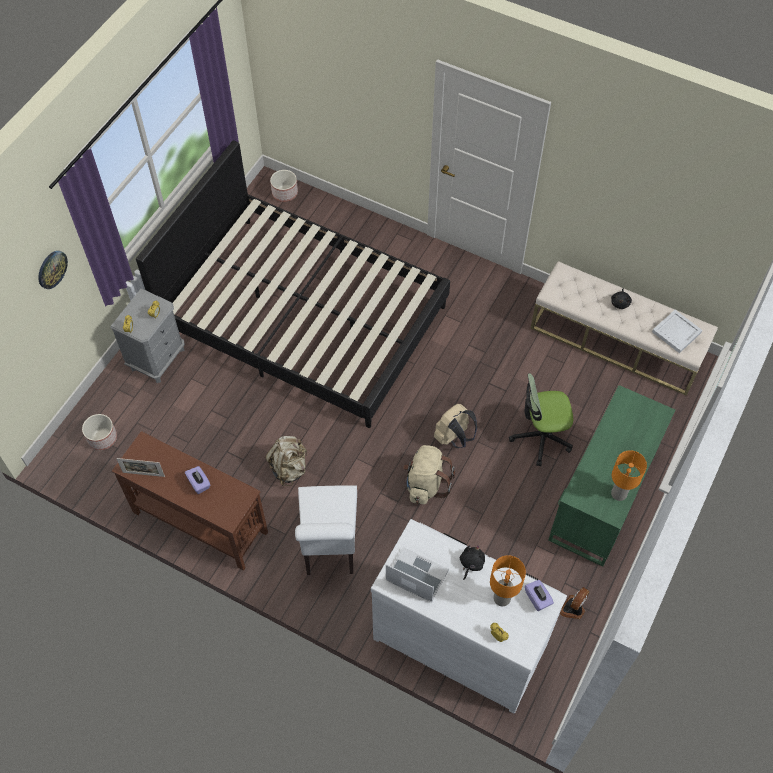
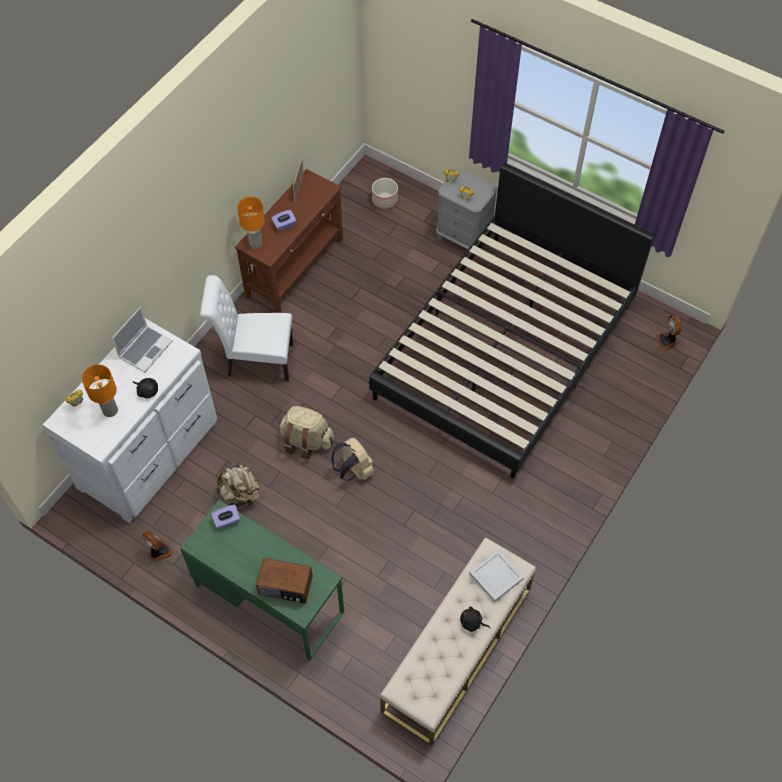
camera: 95 degrees right, 0 degrees up
wall clock [38,251,68,289] -> none
beige backpack [266,436,307,486] -> beige backpack moved to [216,462,260,507]
planter [270,170,298,202] -> fan [656,315,681,351]
office chair [509,373,573,466] -> none
purple tissue box [525,580,554,611] -> purple tissue box moved to [211,505,240,529]
orange table lamp [611,450,647,501] -> orange table lamp moved to [237,197,265,248]
white tray [652,310,702,353] -> white tray moved to [469,549,524,602]
none -> radio [256,558,313,603]

